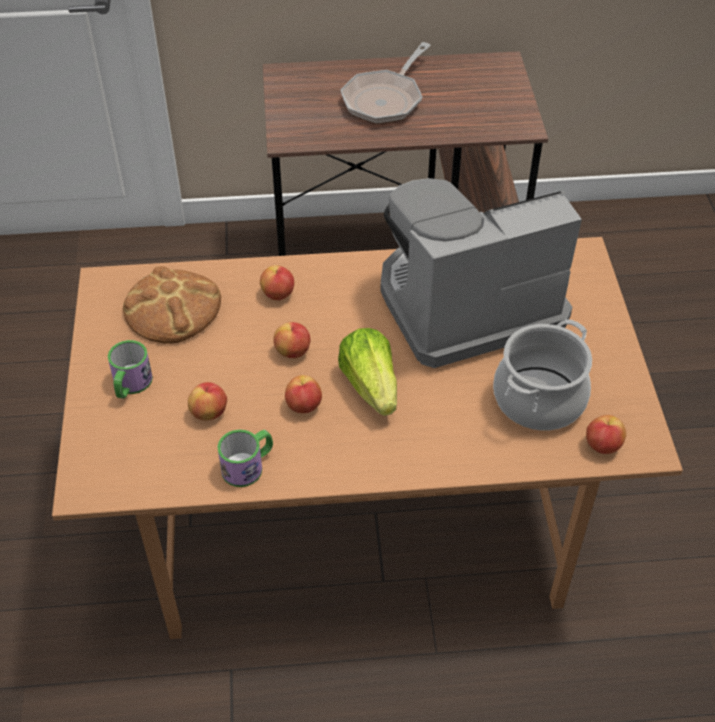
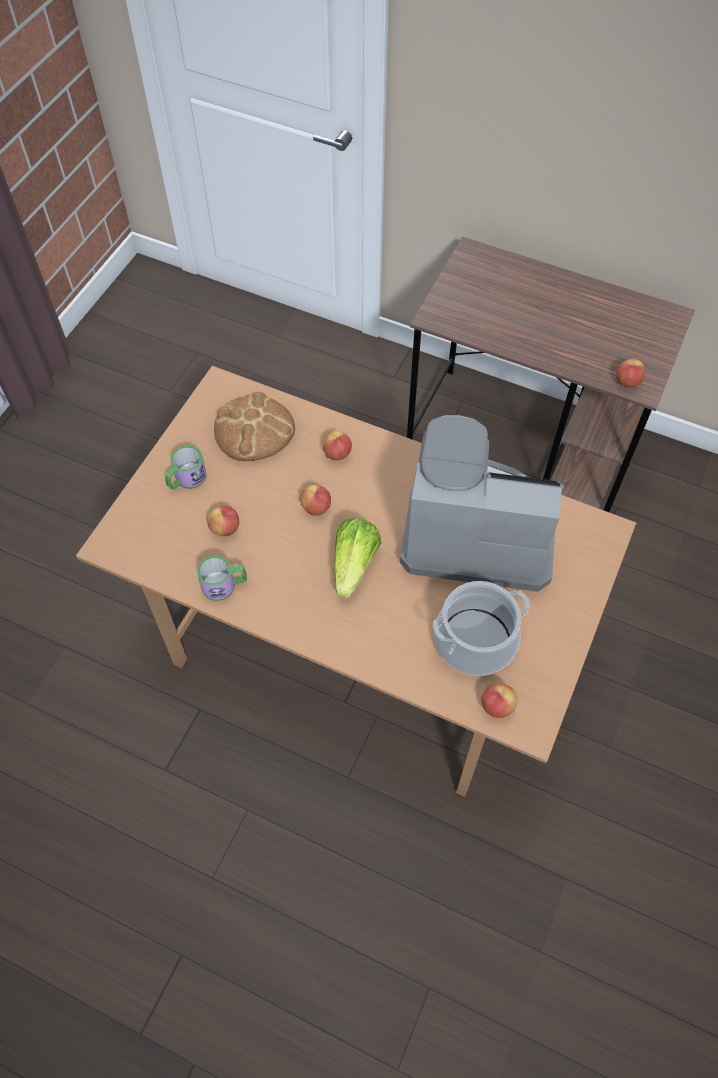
camera: 30 degrees right, 10 degrees up
apple [285,375,322,413] -> apple moved to [617,359,645,387]
frying pan [341,42,431,124] -> none

